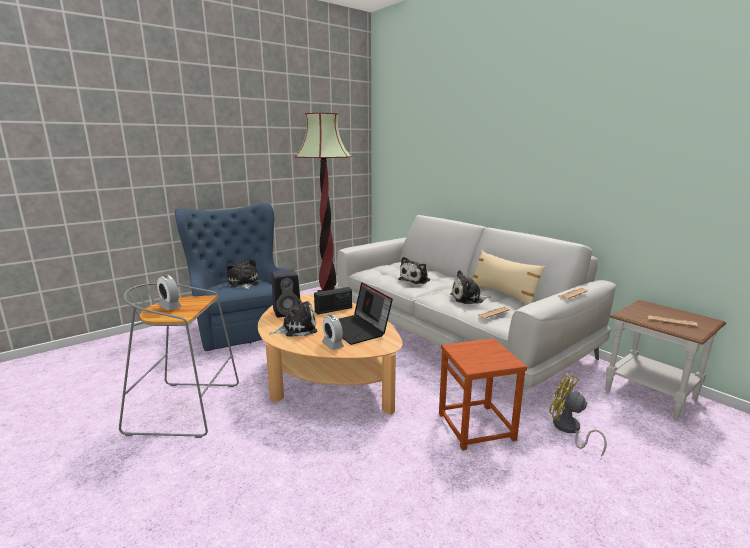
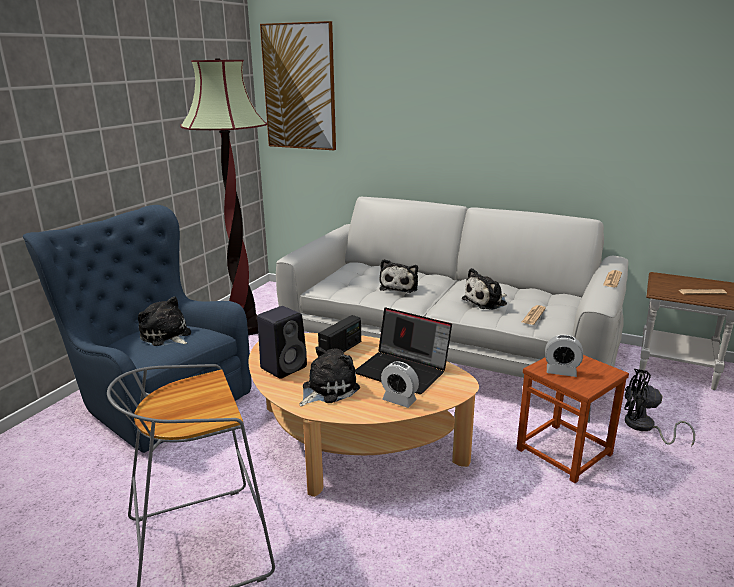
camera: 25 degrees left, 5 degrees up
alarm clock [157,275,182,310] -> alarm clock moved to [545,335,583,377]
beige pillow [472,250,546,305] -> none
yellow fan [549,374,607,457] -> black fan [624,369,695,447]
none -> picture [260,21,336,150]

